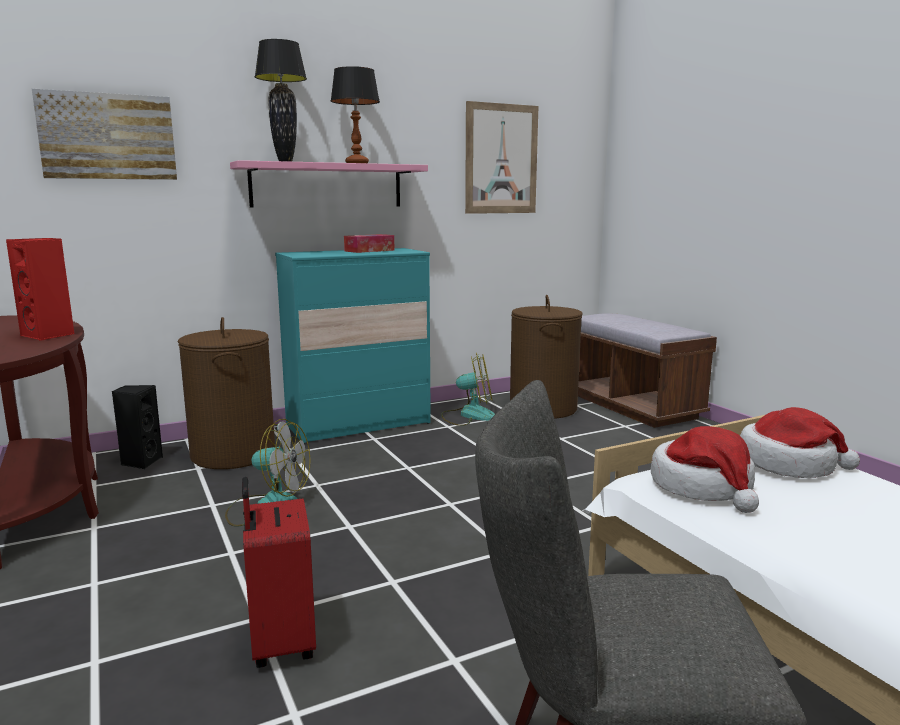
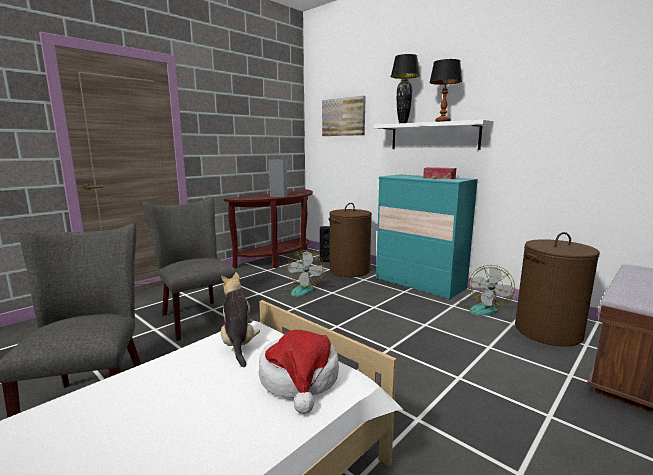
camera: 70 degrees right, 0 degrees up
red speaker [6,238,74,341] -> grey speaker [269,159,287,197]
pink shelf [230,160,428,207] -> white shelf [374,120,493,150]
red suitcase [242,477,316,668] -> grey chair [143,197,237,341]
fan [441,352,495,426] -> fan turned 45 degrees clockwise [460,265,515,316]
picture [465,101,538,214] -> none
hat [651,426,759,513] -> plush toy [221,272,260,367]

